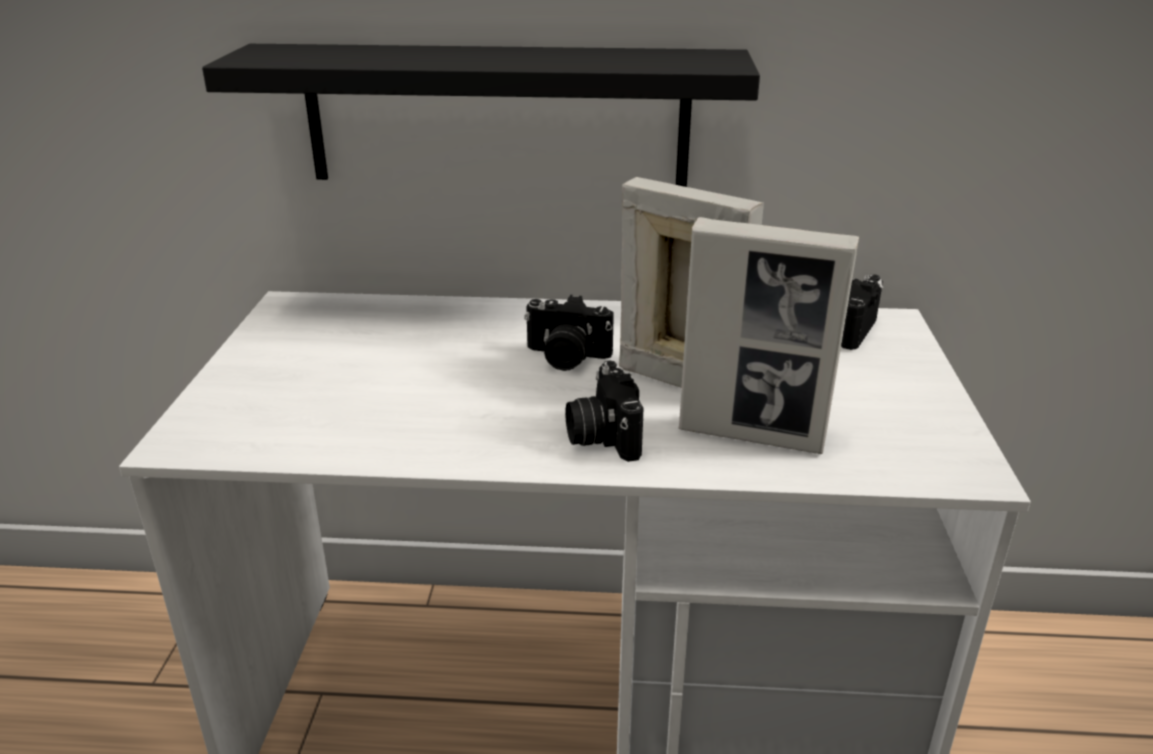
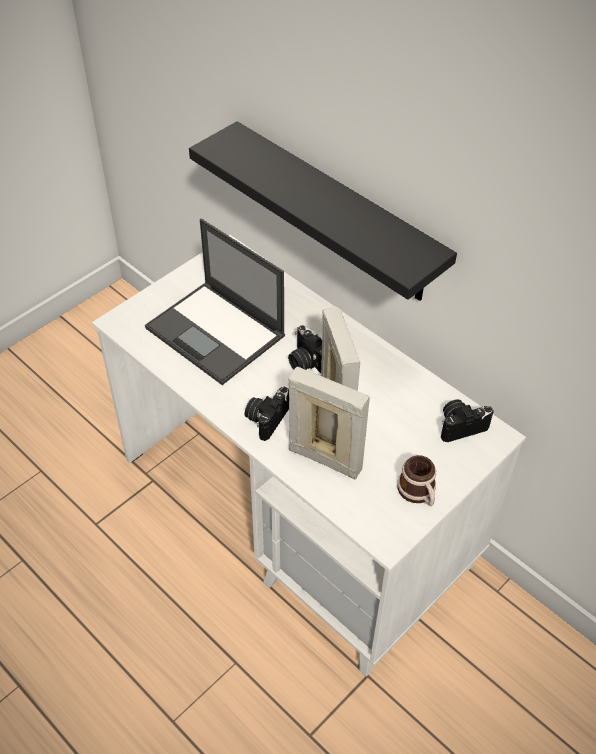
camera: 40 degrees right, 20 degrees up
picture frame [678,217,859,454] -> picture frame turned 150 degrees clockwise [288,367,370,479]
none -> laptop [145,219,285,385]
none -> mug [397,455,436,506]

